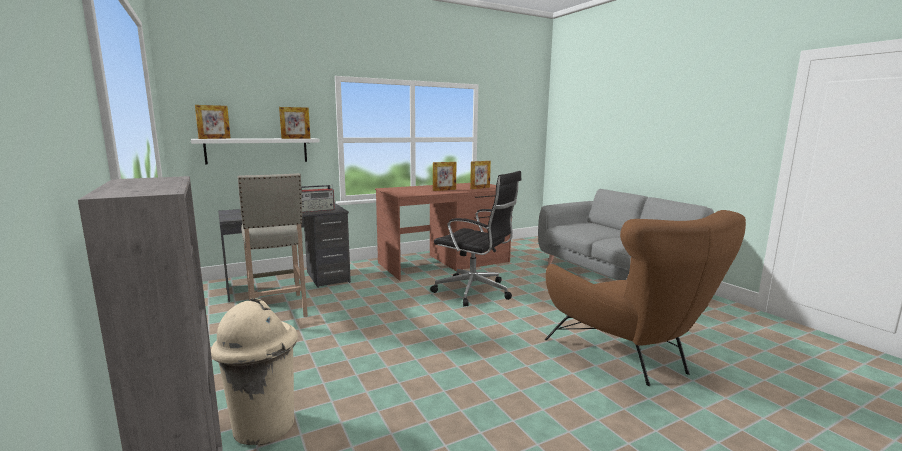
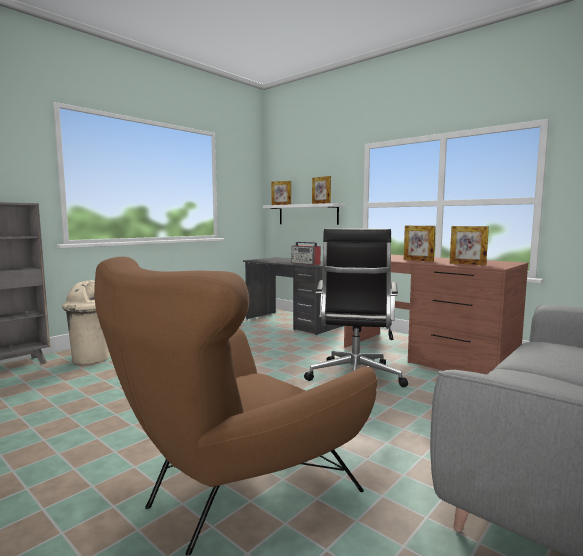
camera: 70 degrees right, 5 degrees down
beige stool [238,173,308,317] -> none

